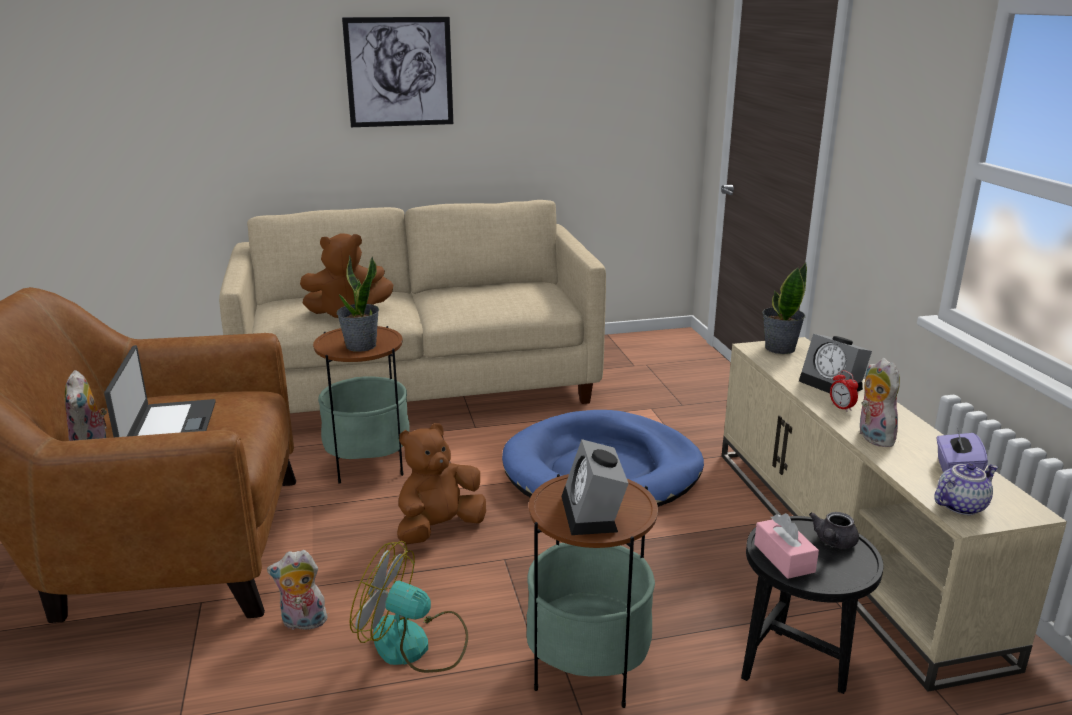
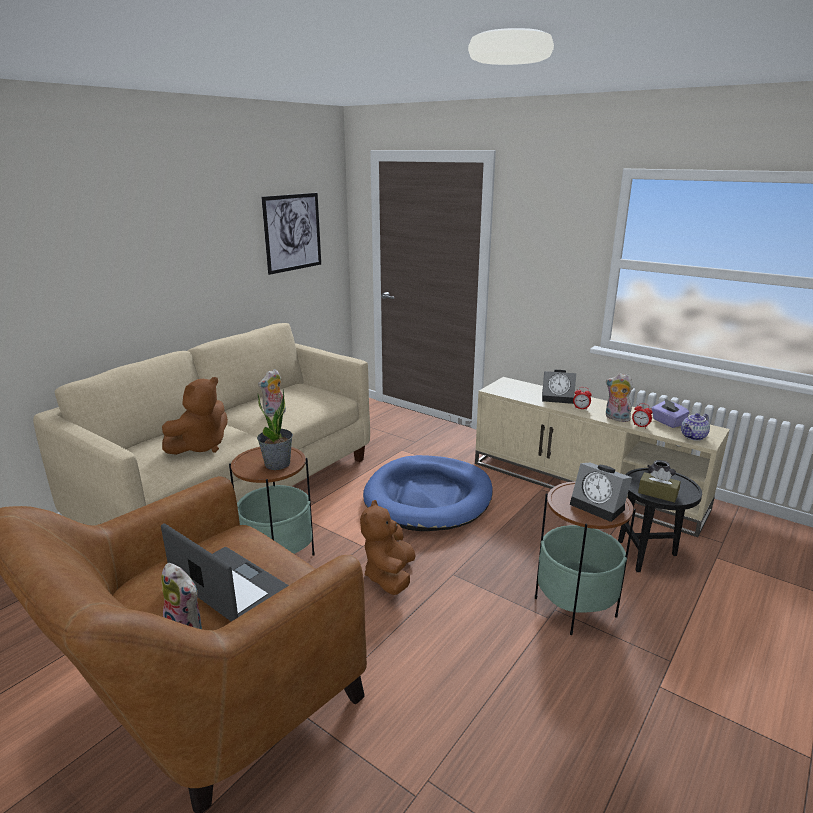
camera: 40 degrees left, 0 degrees up
plush toy [267,550,329,630] -> plush toy moved to [258,369,286,417]
picture [342,17,453,127] -> picture moved to [261,193,321,275]
fan [349,541,468,673] -> none
pink tissue box [754,513,819,579] -> brown tissue box [638,468,681,503]
potted plant [762,263,807,354] -> none
teapot [934,463,998,515] -> teapot turned 150 degrees counterclockwise [681,413,710,441]
none -> alarm clock [632,403,652,428]

